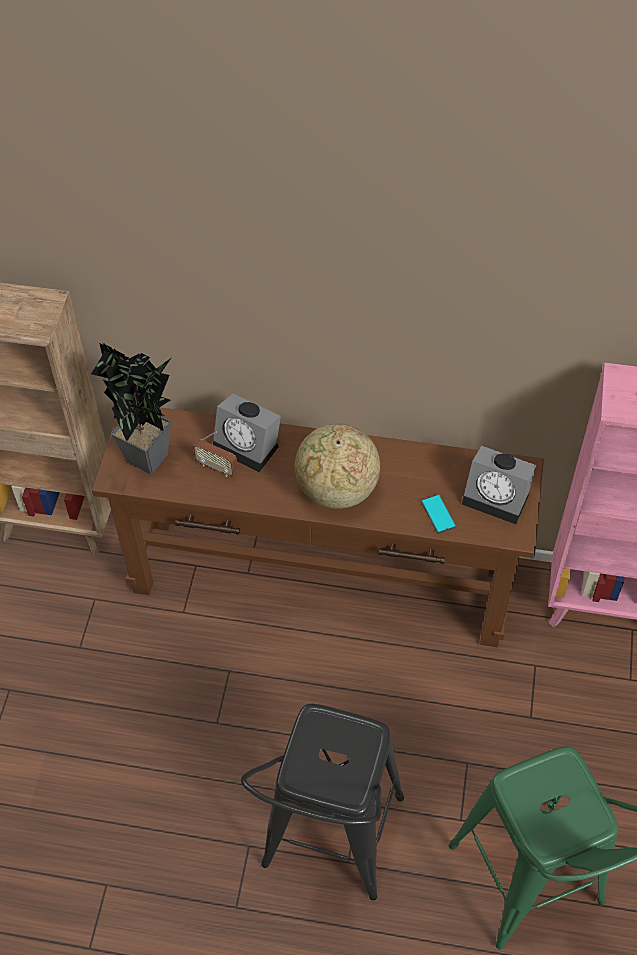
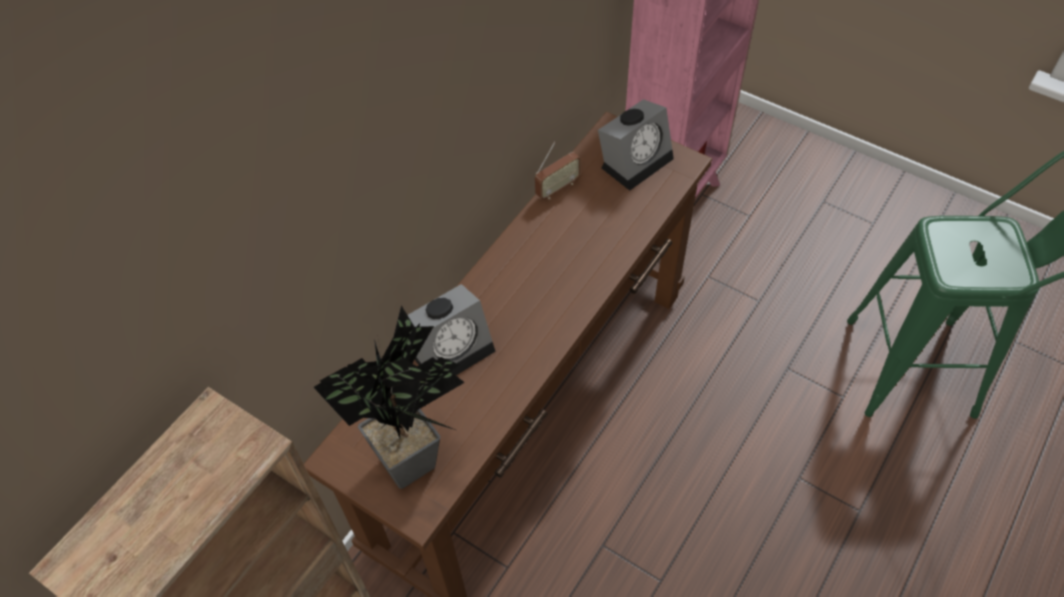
camera: 65 degrees left, 0 degrees up
radio [193,431,238,477] -> radio moved to [535,142,581,200]
black stool [241,704,404,900] -> none
globe [295,424,380,509] -> none
phone [421,494,456,534] -> none

